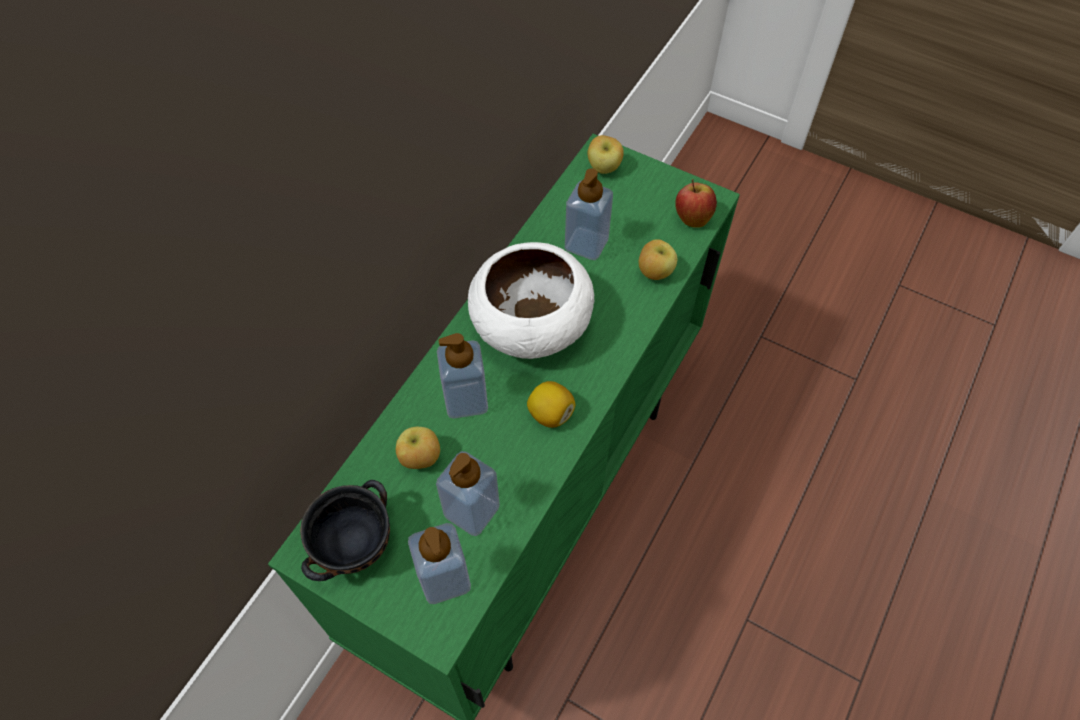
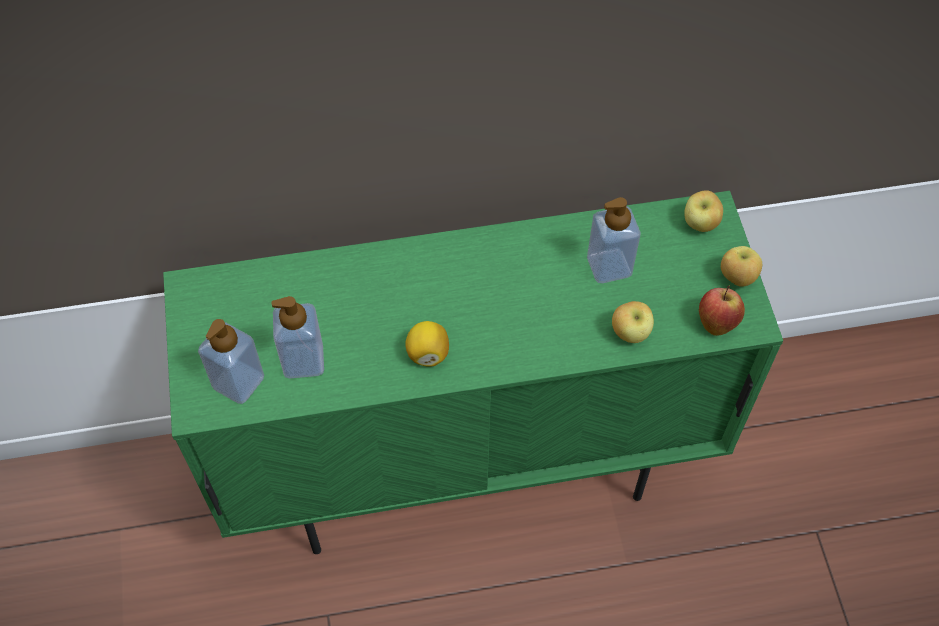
camera: 50 degrees right, 0 degrees up
black bowl [300,480,390,581] -> none
apple [396,427,440,469] -> apple moved to [721,246,762,287]
soap dispenser [437,333,488,418] -> none
white bowl [468,242,594,359] -> none

